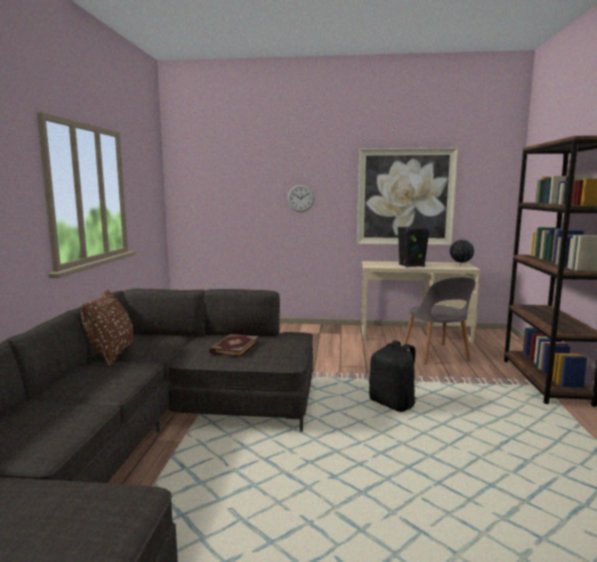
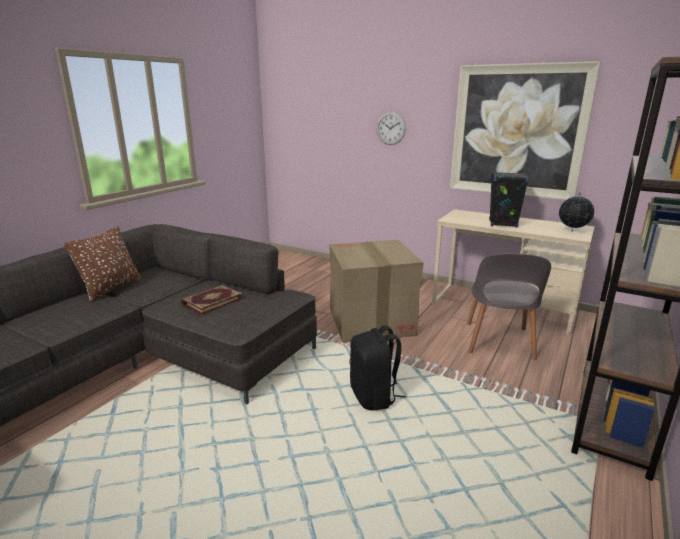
camera: 25 degrees right, 10 degrees up
none -> cardboard box [329,240,424,343]

